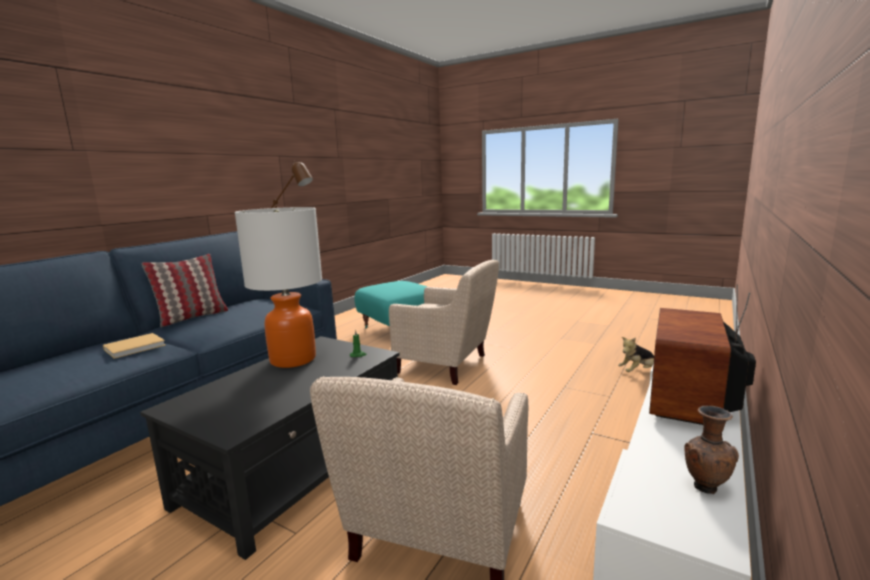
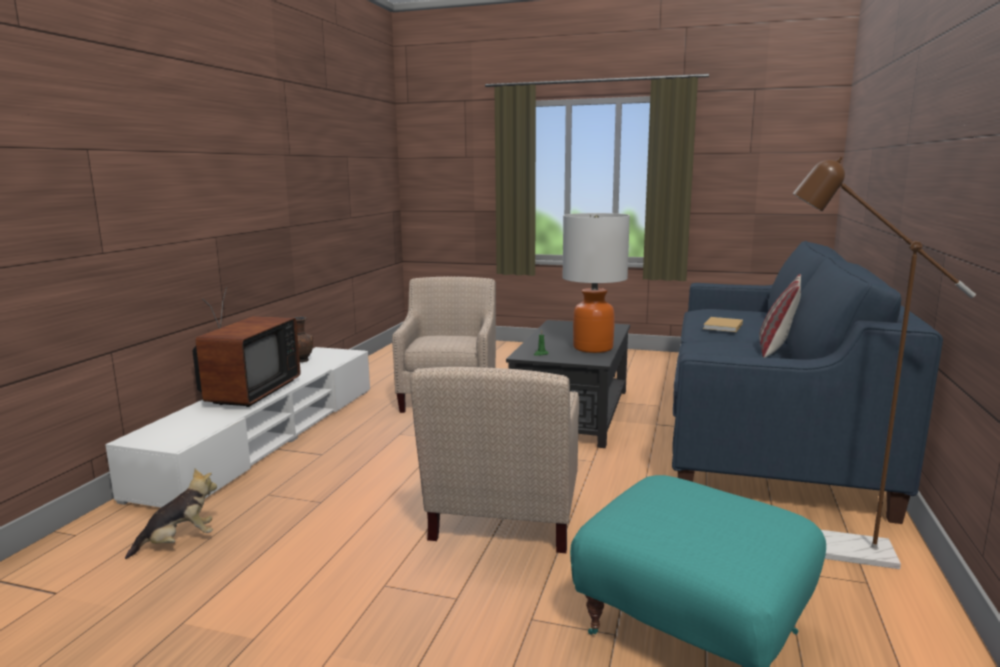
camera: 165 degrees right, 0 degrees up
beige armchair [389,259,499,385] -> beige armchair turned 90 degrees counterclockwise [410,367,579,553]

